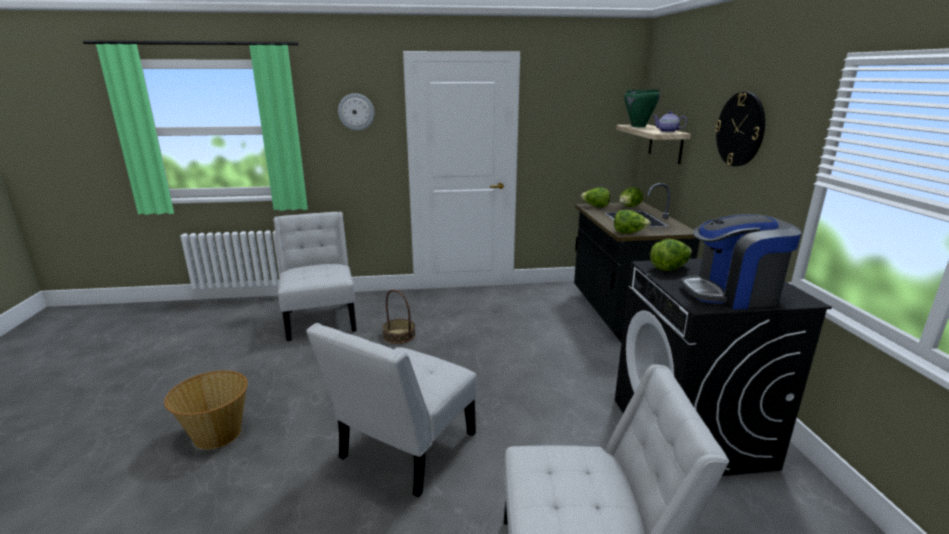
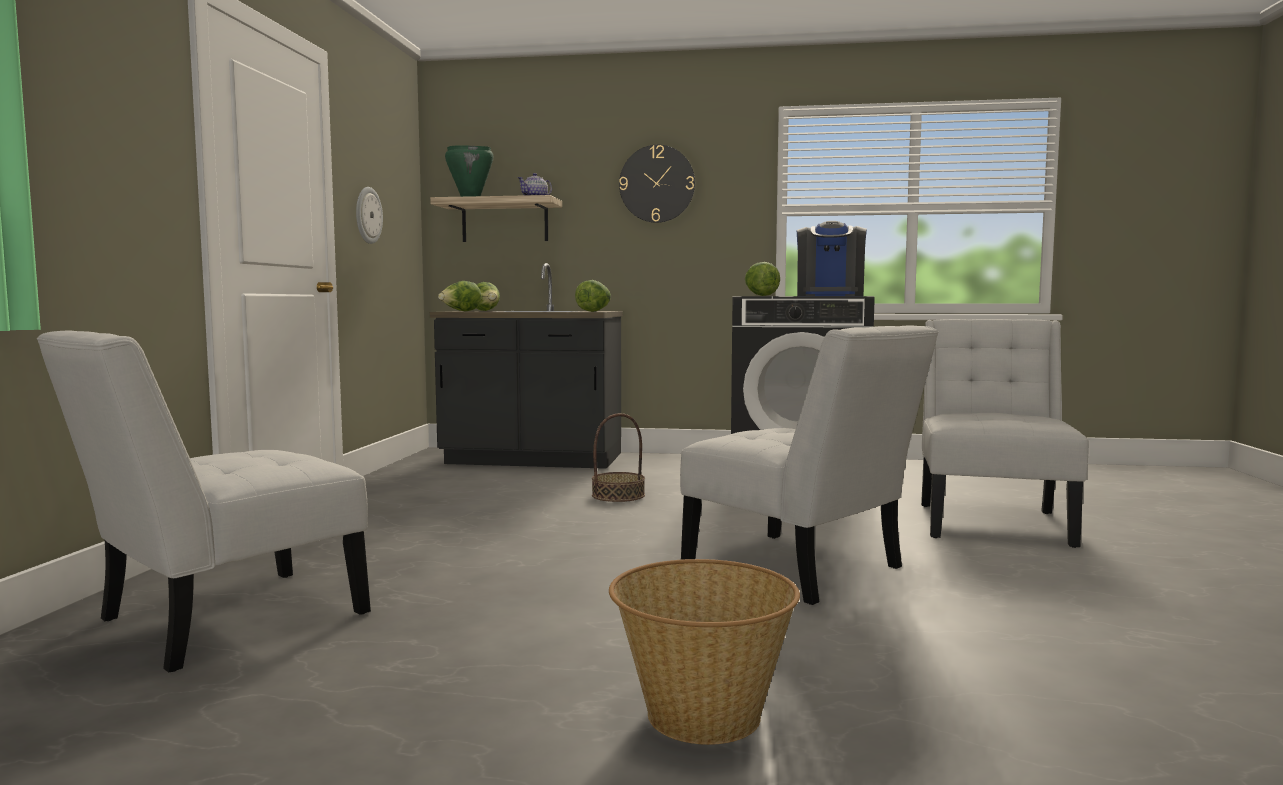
camera: 75 degrees left, 15 degrees down
white chair [273,212,357,341] -> white chair turned 45 degrees counterclockwise [37,330,371,673]
wall clock [338,93,374,130] -> wall clock moved to [356,187,383,244]
basket [382,290,416,344] -> basket moved to [592,413,645,502]

